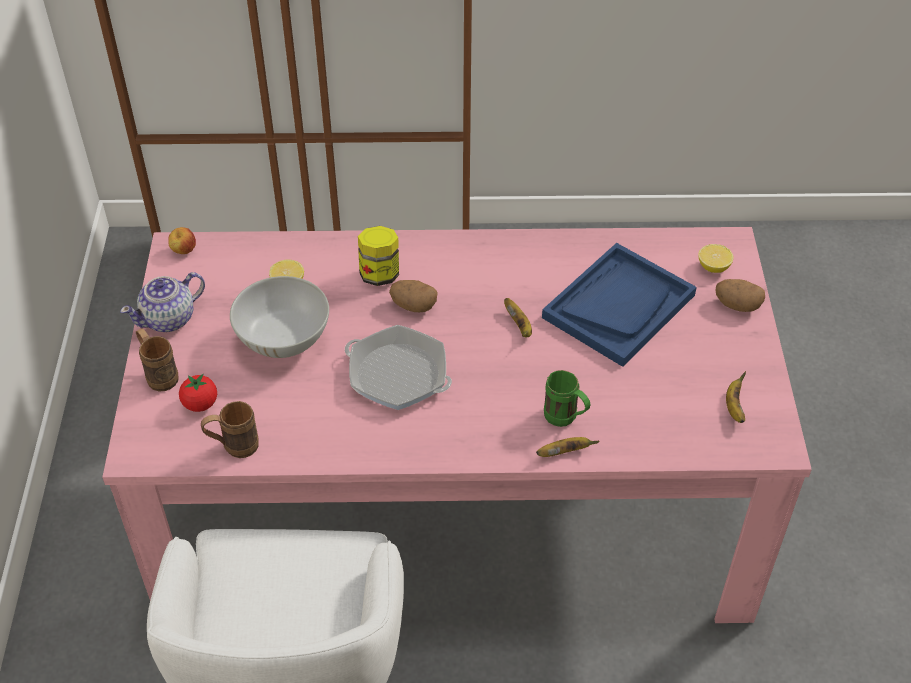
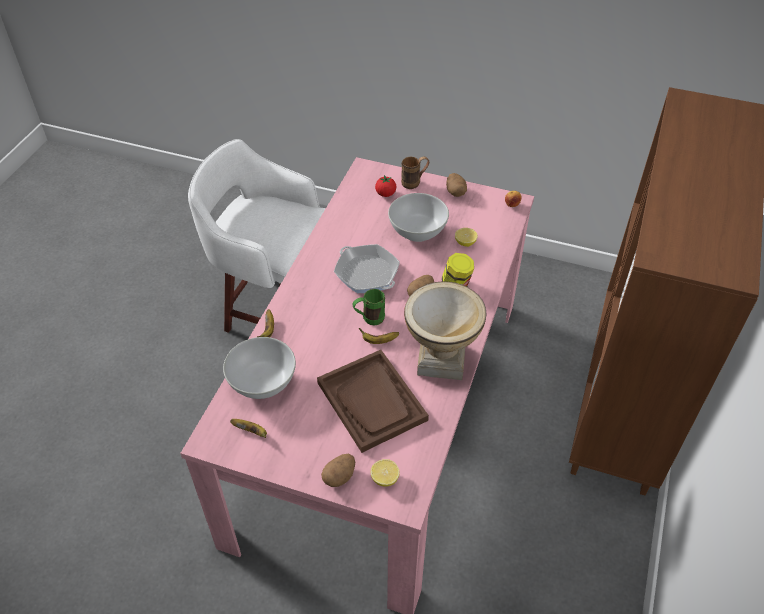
camera: 110 degrees right, 0 degrees up
teapot [120,272,205,332] -> potato [446,173,467,197]
brown mug [201,401,259,458] -> none
frying pan [345,325,452,410] -> frying pan turned 90 degrees counterclockwise [334,244,400,293]
blue tray [542,243,697,367] -> brown tray [317,350,429,453]
green mug [544,370,590,427] -> green mug moved to [352,289,385,325]
none -> white bowl [223,337,296,399]
none -> vase [404,281,486,380]

